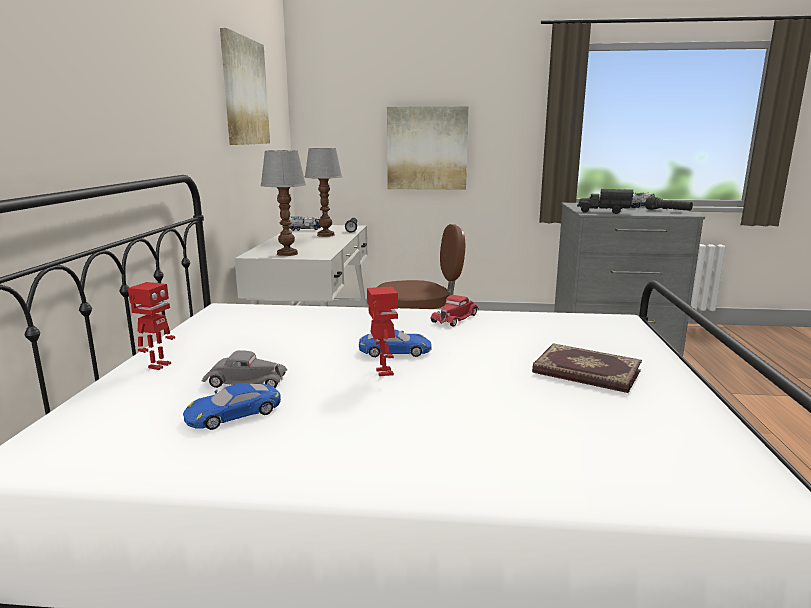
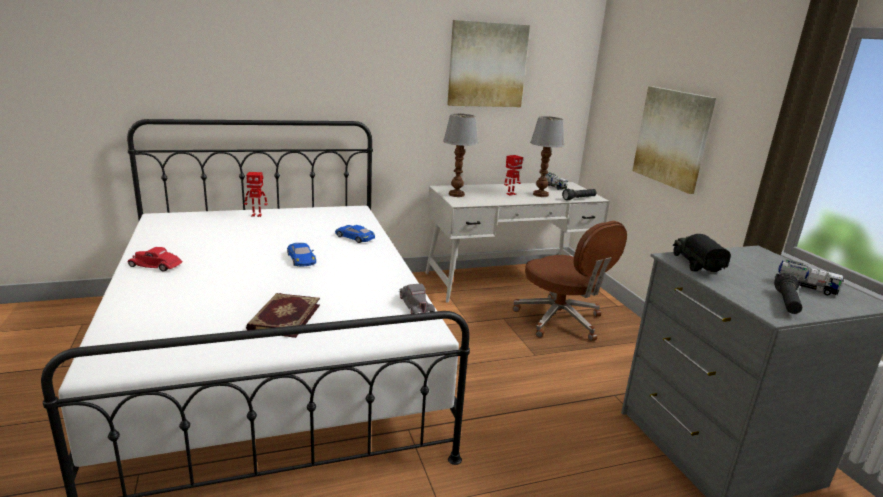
camera: 65 degrees right, 5 degrees up
blue toy car [183,383,281,430] -> blue toy car moved to [335,225,375,243]
grey toy car [201,350,287,388] -> grey toy car moved to [399,283,435,314]
toy robot [367,286,398,376] -> toy robot moved to [504,155,523,196]
red toy car [430,295,479,327] -> red toy car moved to [128,247,183,272]

